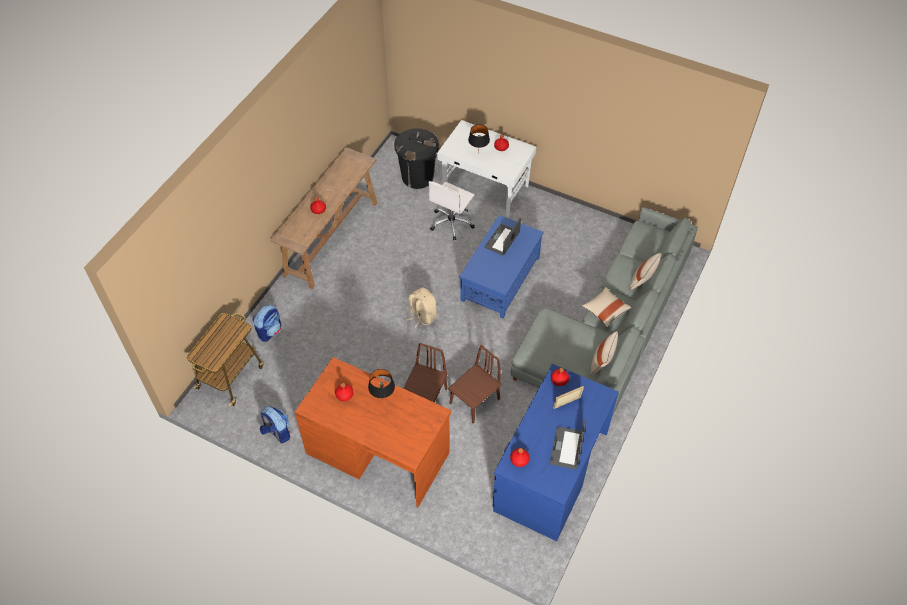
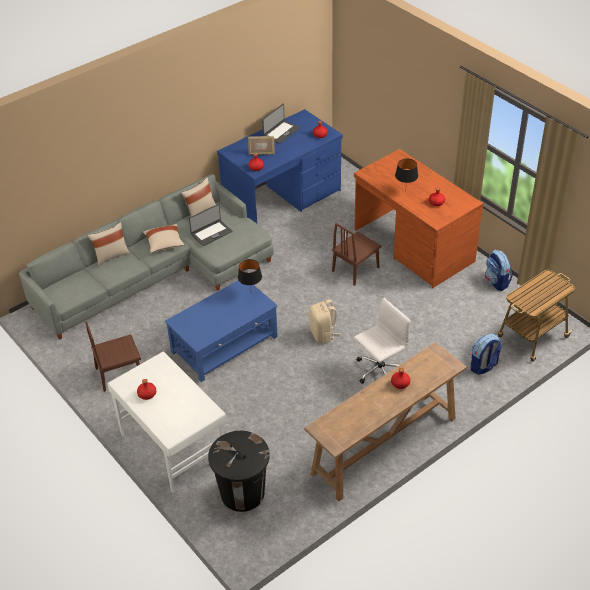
camera: 155 degrees left, 10 degrees down
white office chair [428,181,475,240] -> white office chair moved to [354,298,411,384]
brown chair [448,345,501,423] -> brown chair moved to [85,321,141,392]
black table lamp [468,124,490,148] -> black table lamp moved to [238,259,262,287]
laptop [485,218,521,255] -> laptop moved to [189,204,232,246]

